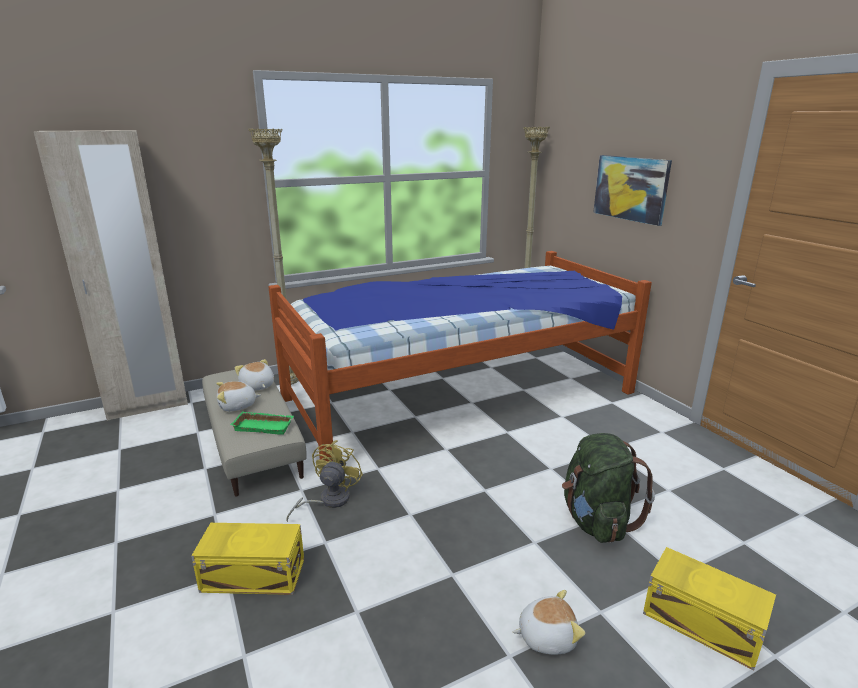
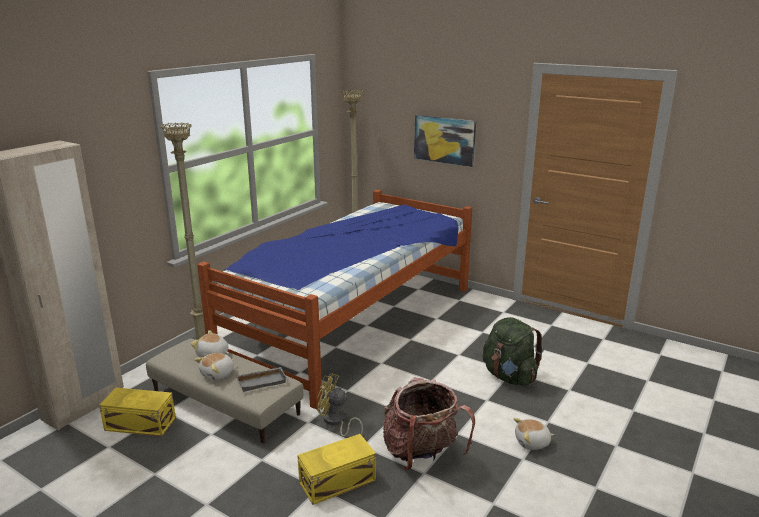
camera: 30 degrees left, 0 degrees up
green tray [230,411,294,435] -> grey tray [236,367,287,392]
yellow fan [286,440,363,522] -> yellow fan turned 60 degrees counterclockwise [317,373,363,437]
plush toy [513,590,585,655] -> plush toy turned 150 degrees counterclockwise [513,418,554,450]
yellow storage box [643,547,776,670] -> yellow storage box moved to [99,388,176,436]
none -> backpack [383,378,475,471]

